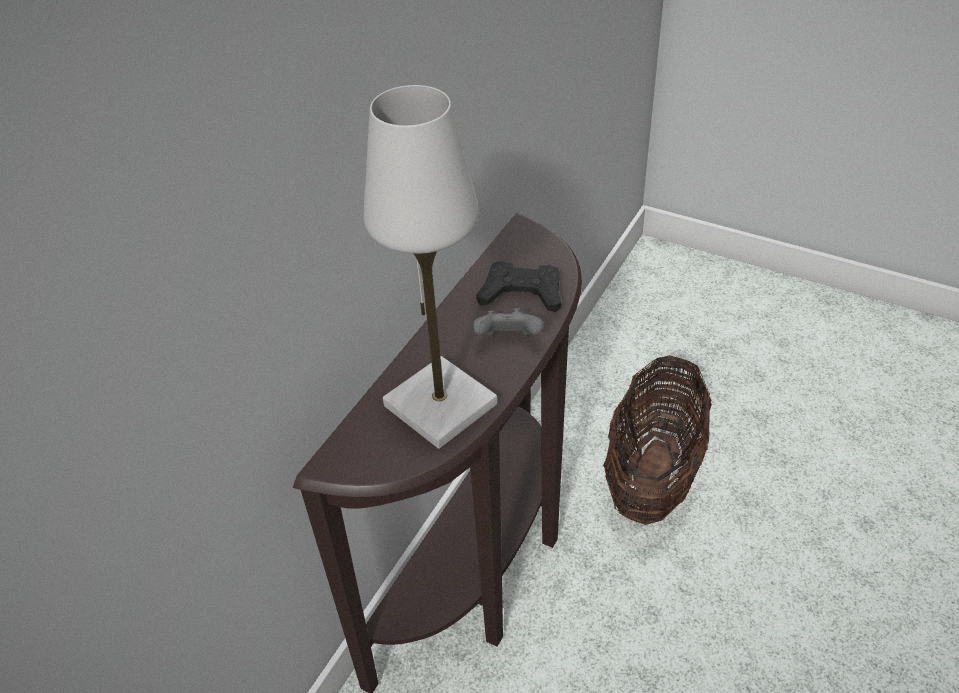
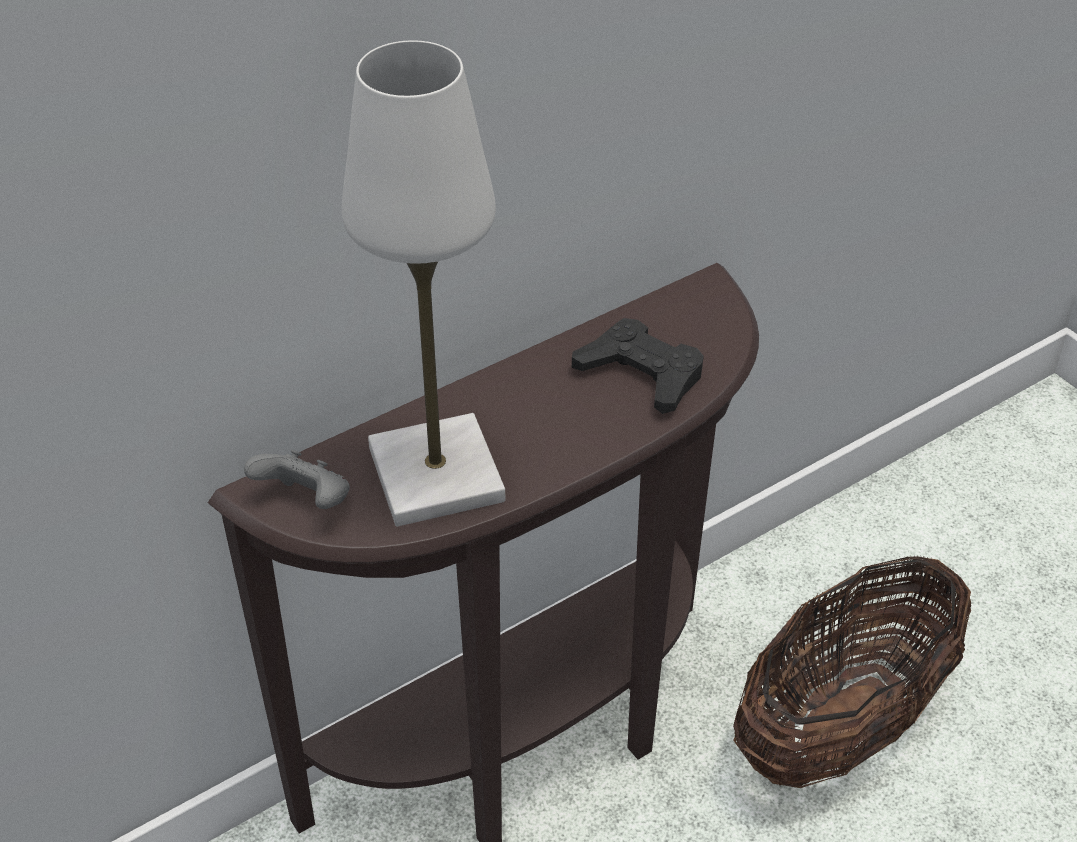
camera: 25 degrees right, 0 degrees up
grey game controller [473,308,544,336] -> grey game controller moved to [244,450,350,509]

